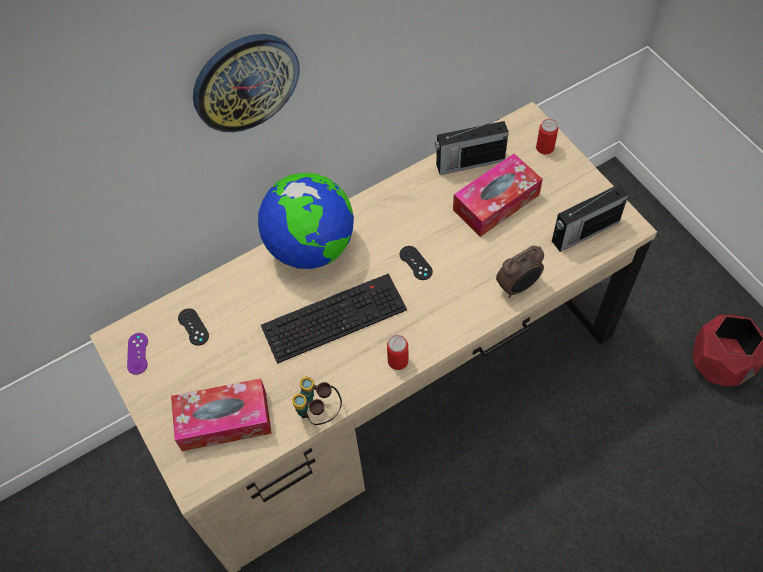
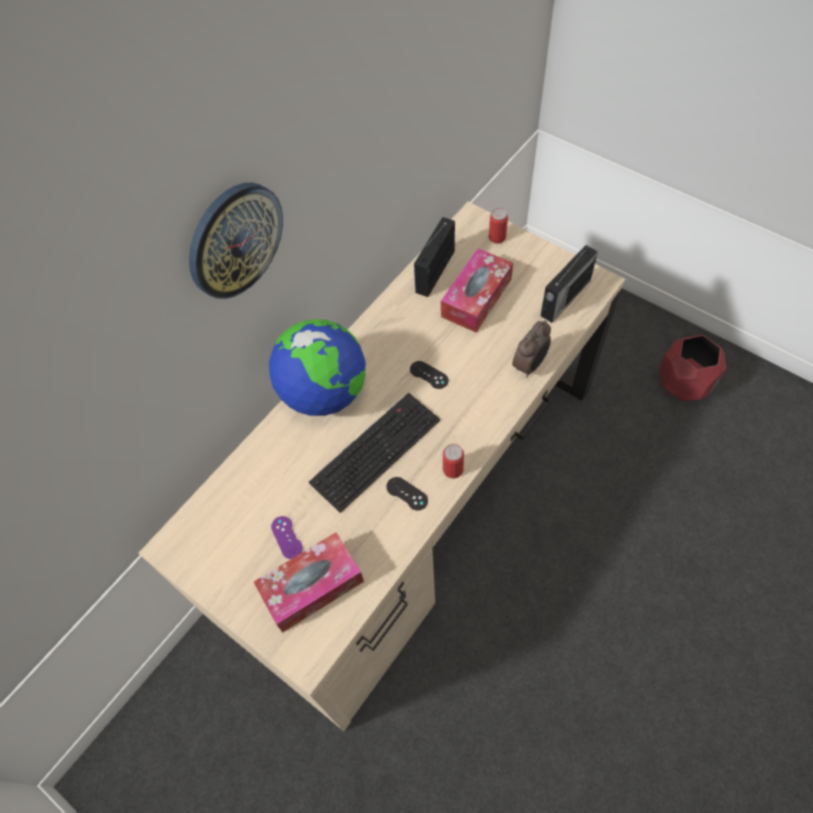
camera: 20 degrees left, 0 degrees up
purple game controller [127,333,148,375] -> purple game controller moved to [271,516,303,559]
black game controller [178,309,209,346] -> black game controller moved to [386,477,428,511]
binoculars [292,377,342,425] -> none
radio [435,119,509,175] -> radio turned 150 degrees clockwise [414,217,455,297]

